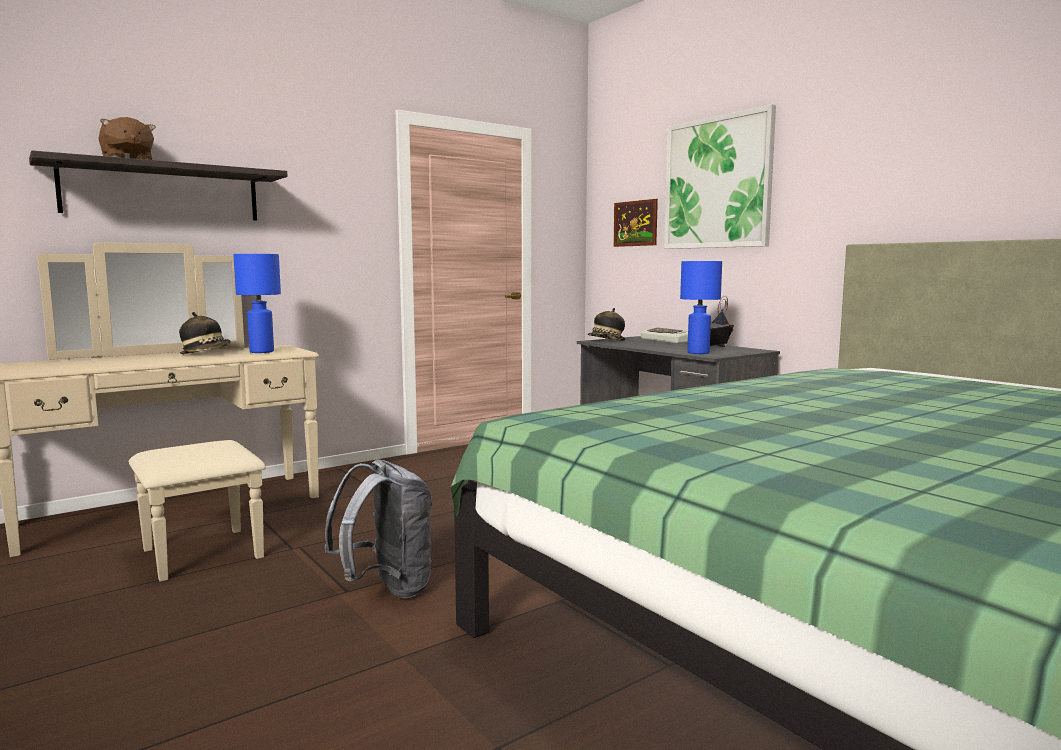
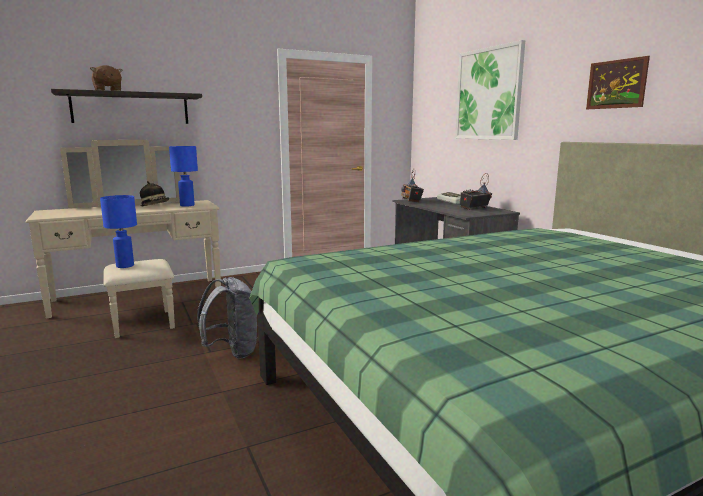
camera: 10 degrees right, 5 degrees up
hat [587,308,625,341] -> radio [401,169,424,202]
picture [613,199,658,247] -> picture moved to [586,56,650,109]
blue table lamp [680,261,722,354] -> blue table lamp moved to [100,195,137,268]

